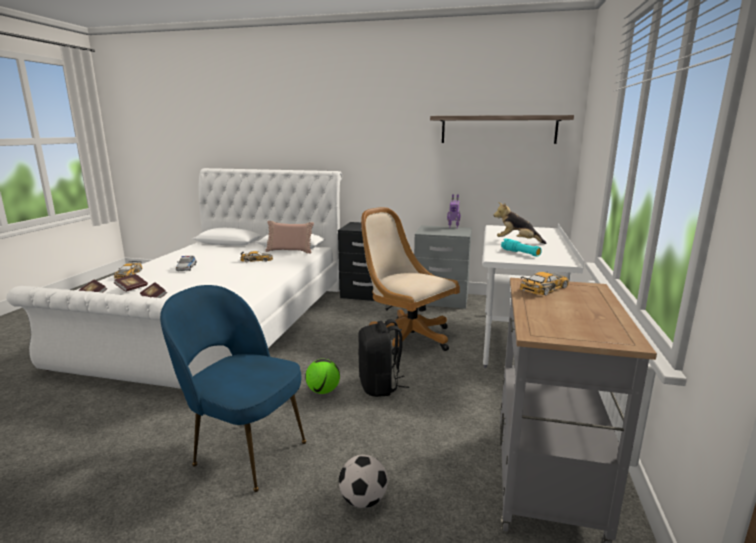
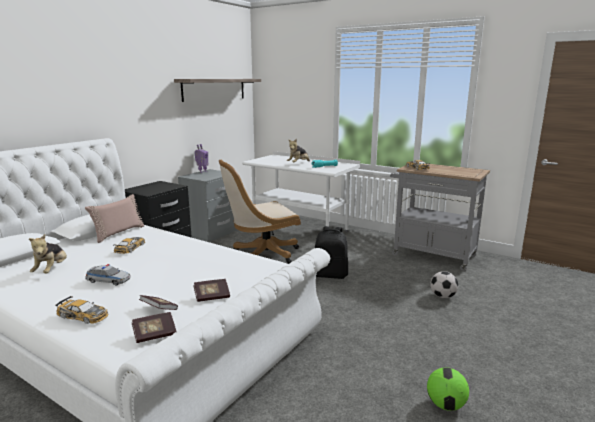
camera: 70 degrees left, 0 degrees up
blue chair [160,285,306,492] -> none
football [305,359,340,394] -> football moved to [427,367,469,411]
none -> plush toy [29,234,67,273]

